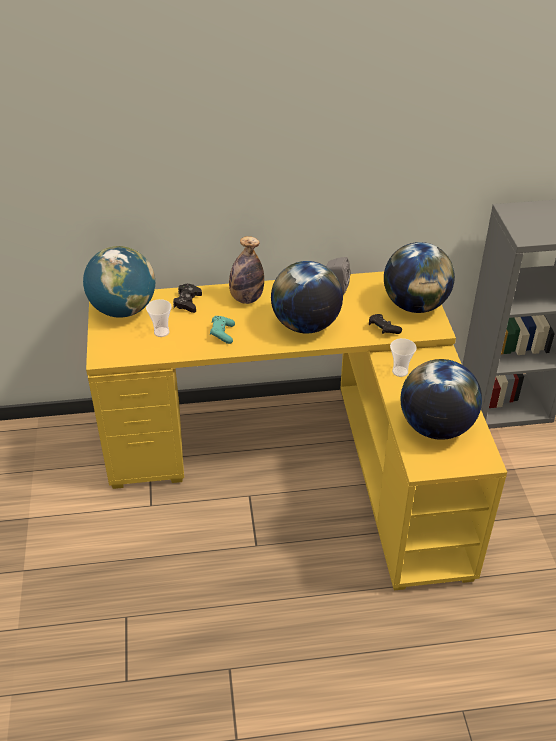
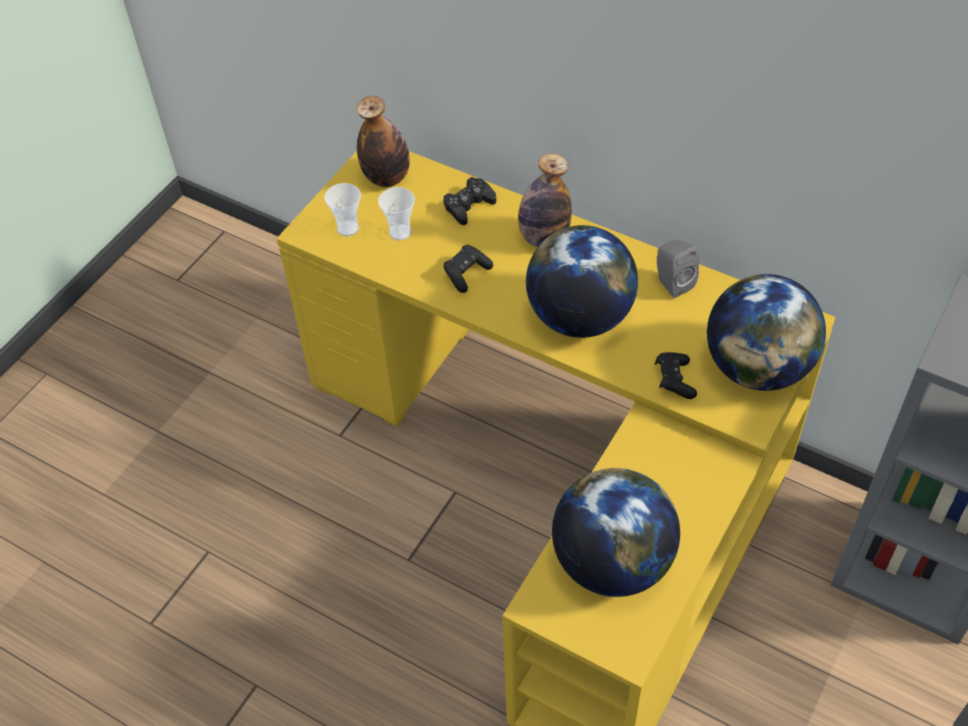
camera: 40 degrees right, 10 degrees up
globe [83,246,155,318] -> bottle [357,96,410,187]
turquoise game controller [210,316,235,344] -> black game controller [443,245,493,293]
cup [390,338,417,377] -> cup moved to [324,183,361,236]

